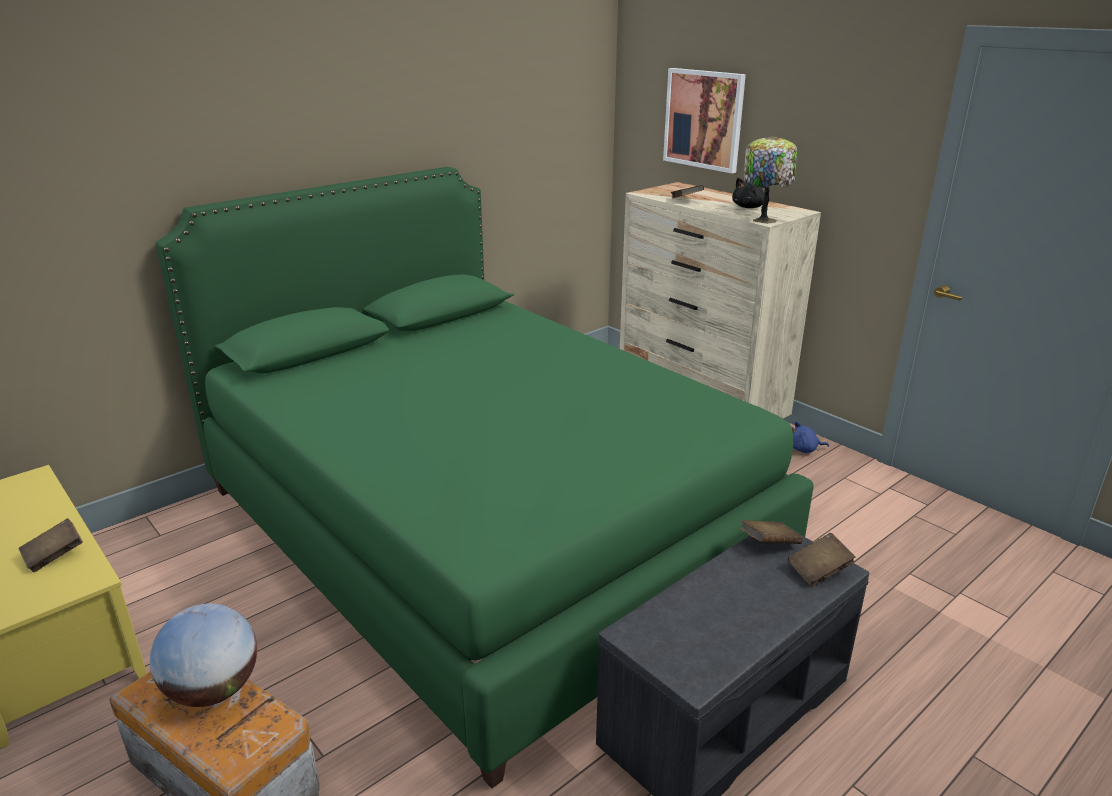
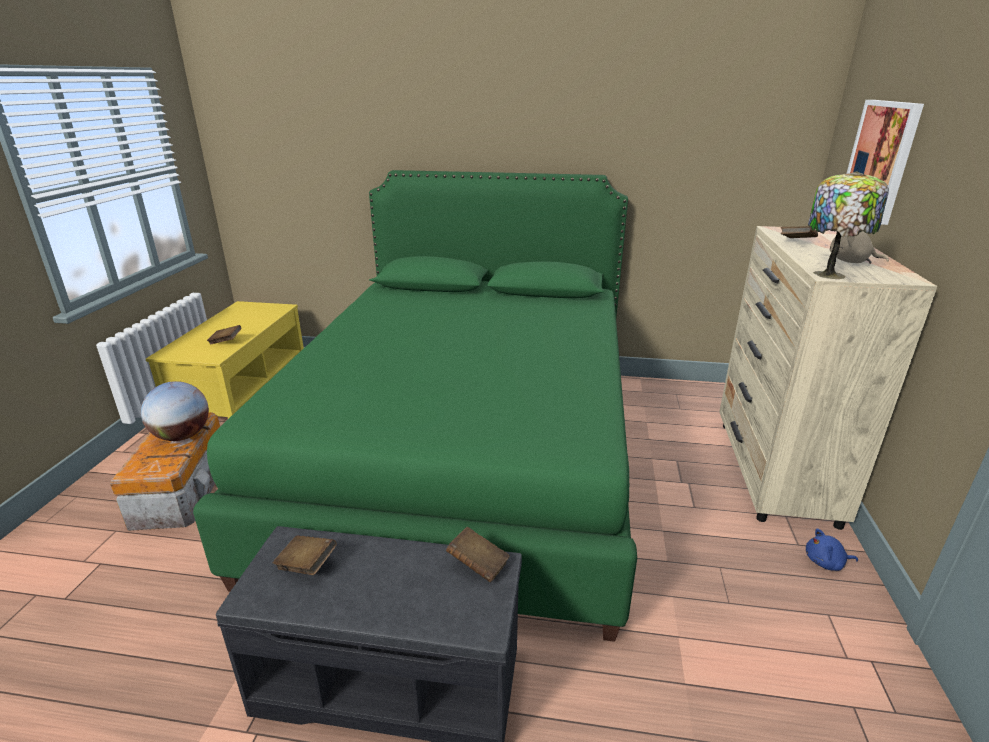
camera: 50 degrees right, 0 degrees up
black plush toy [732,178,764,208] -> beige plush toy [830,231,889,264]
brown book [788,533,856,586] -> brown book moved to [273,535,337,575]
blue plush toy [792,421,829,453] -> blue plush toy turned 45 degrees counterclockwise [806,529,858,571]

